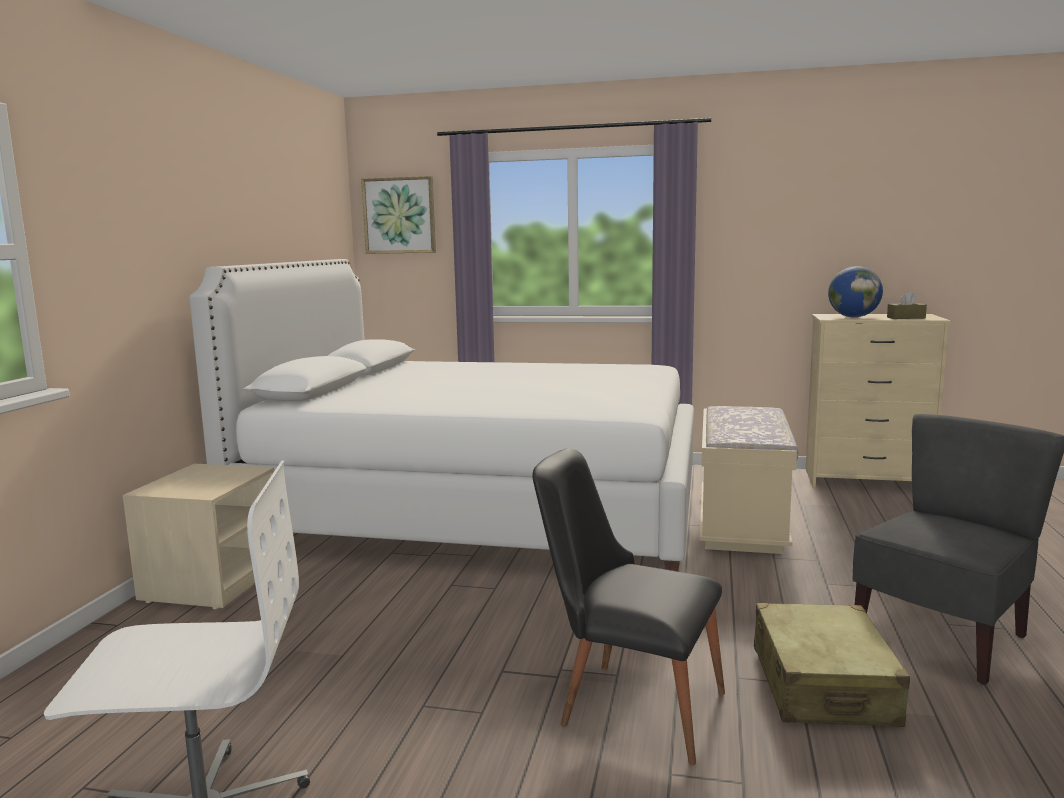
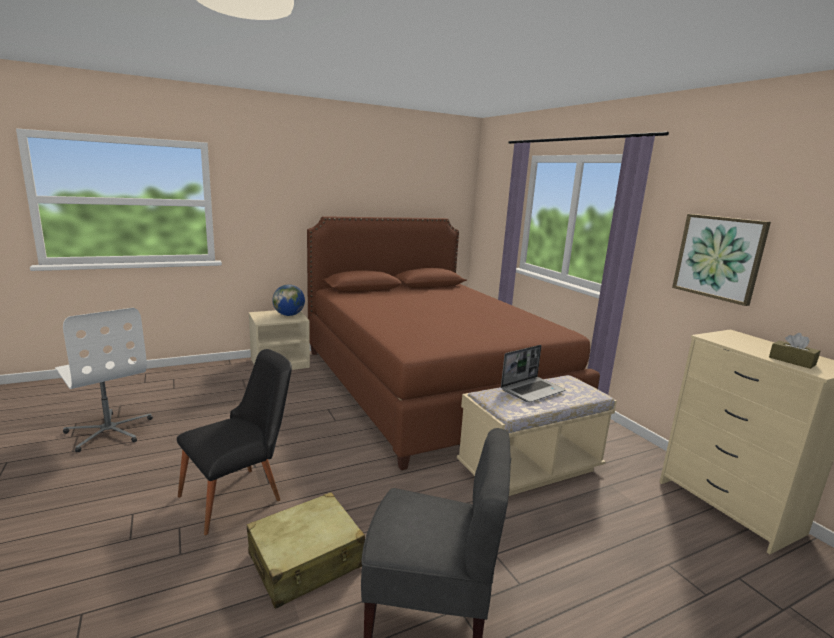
camera: 50 degrees right, 5 degrees up
white bed [189,259,694,572] -> brown bed [307,216,600,470]
picture [361,176,436,254] -> picture moved to [672,214,771,306]
black chair [532,448,725,765] -> black chair turned 60 degrees clockwise [177,349,292,535]
globe [828,266,883,317] -> globe moved to [272,285,305,316]
none -> laptop [501,345,566,402]

